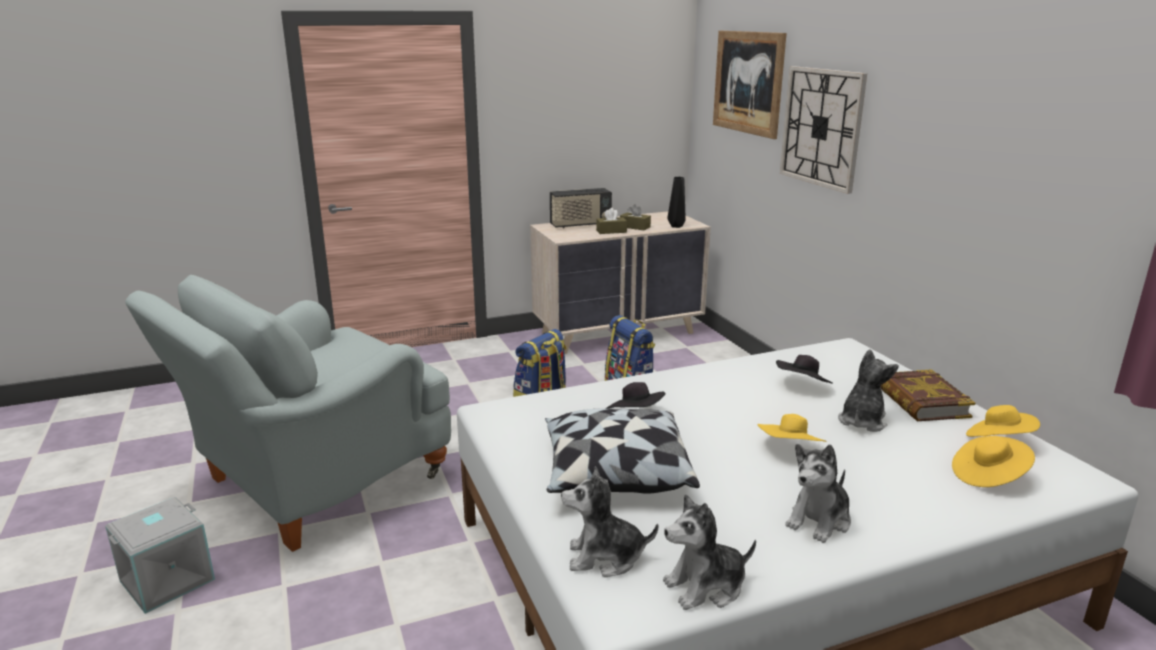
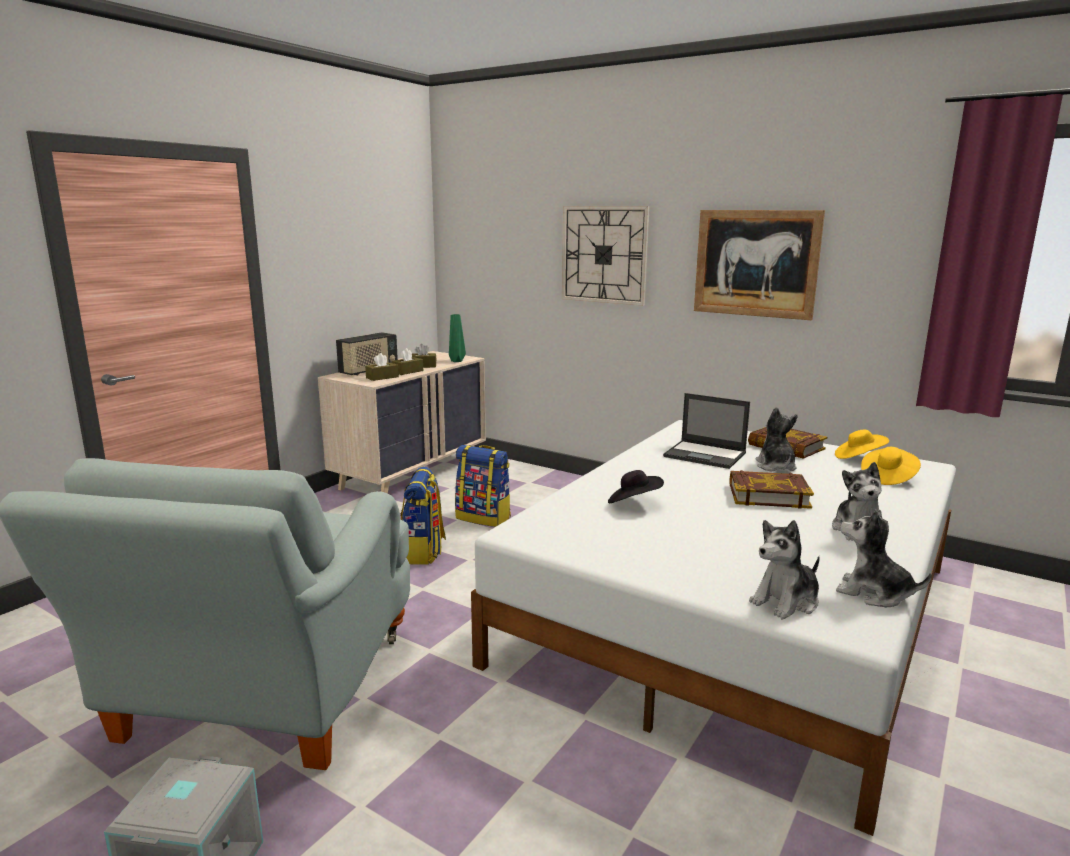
camera: 35 degrees left, 5 degrees down
pillow [545,409,700,494] -> none
plush toy [663,494,756,610] -> plush toy turned 90 degrees clockwise [836,509,932,607]
black vase [667,177,686,228] -> green vase [449,314,466,362]
picture [713,31,787,139] -> picture moved to [694,210,825,320]
yellow hat [758,414,826,442] -> book [730,470,814,509]
black hat [776,355,833,384] -> laptop [663,393,750,469]
none -> brown tissue box [365,353,399,381]

